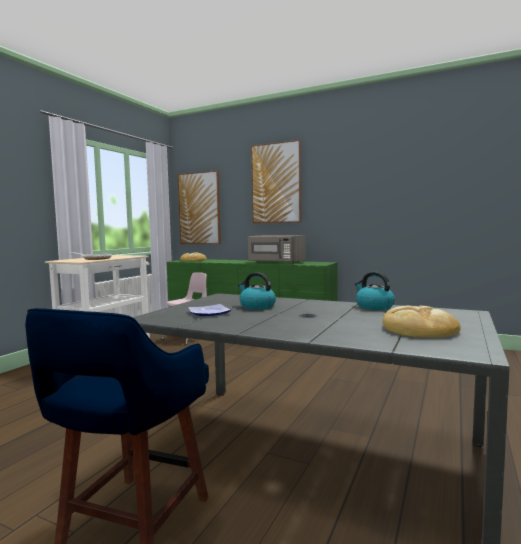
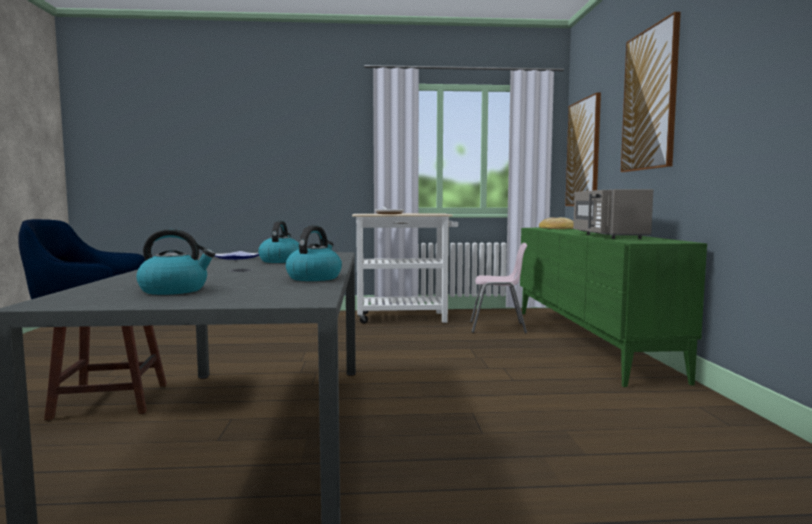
camera: 60 degrees right, 0 degrees up
bread [382,306,461,338] -> kettle [136,229,215,295]

